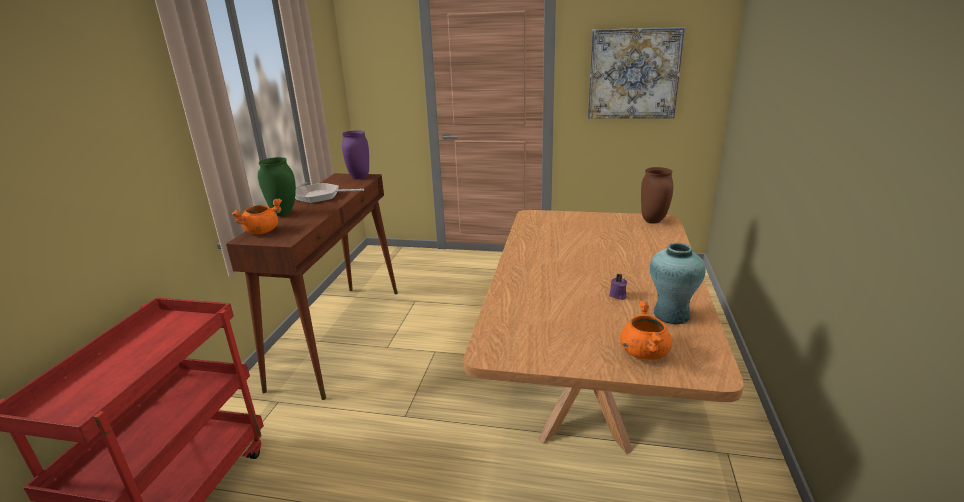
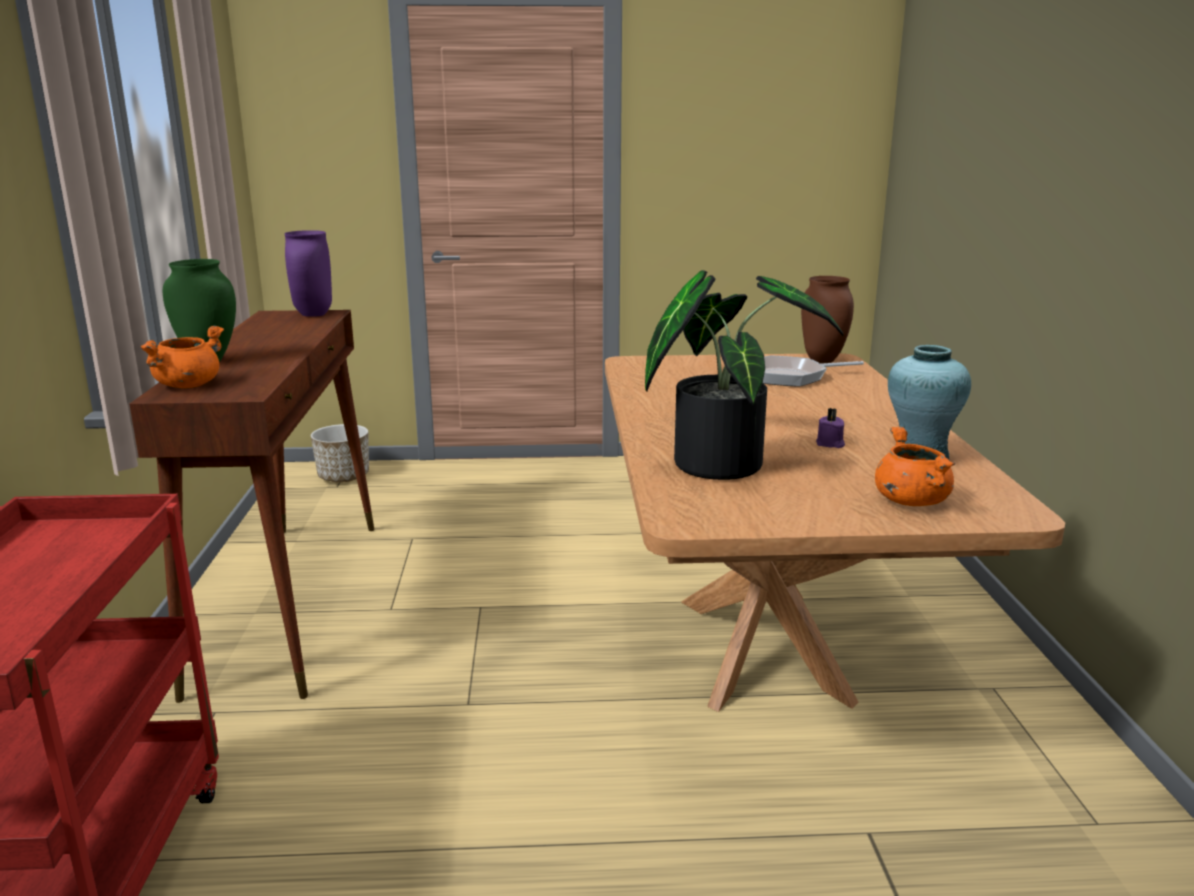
camera: 15 degrees left, 5 degrees down
frying pan [295,183,364,203] -> frying pan moved to [763,355,864,387]
picture [588,27,685,119] -> none
none -> planter [311,424,369,483]
none -> potted plant [645,270,844,480]

